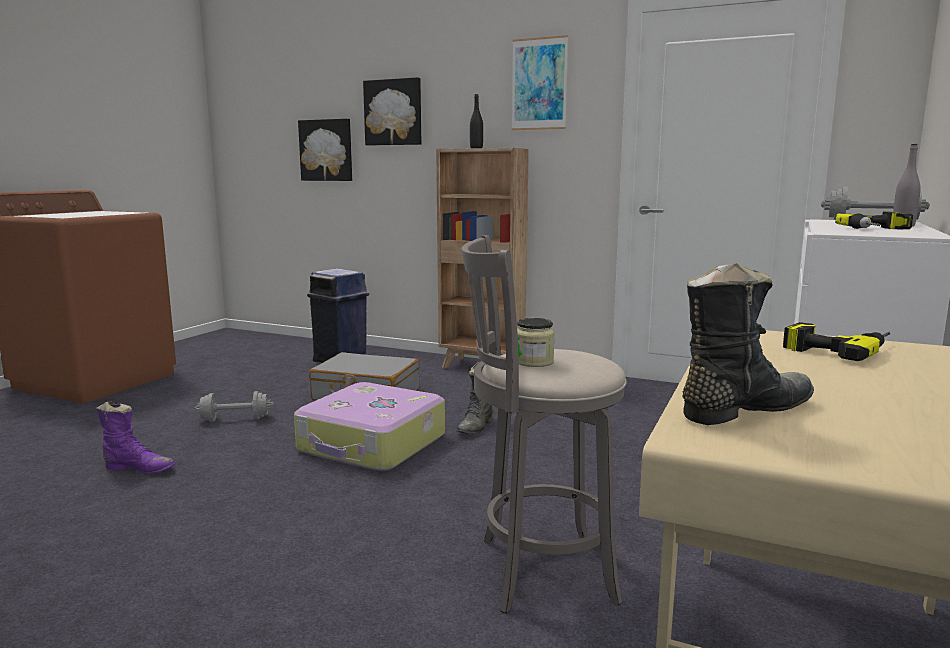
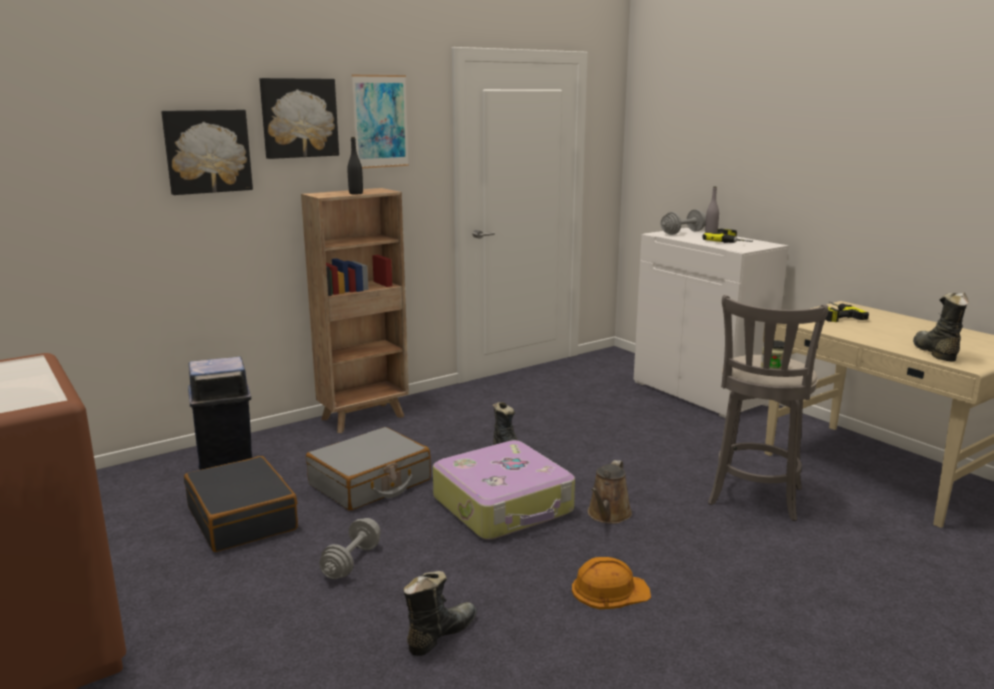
camera: 60 degrees left, 5 degrees up
purple boot [96,401,175,474] -> black boot [404,571,477,656]
picture [298,119,352,181] -> picture moved to [260,78,339,159]
none -> black suitcase [184,456,298,552]
none -> orange hard hat [572,557,651,609]
none -> brown watering can [588,460,632,524]

